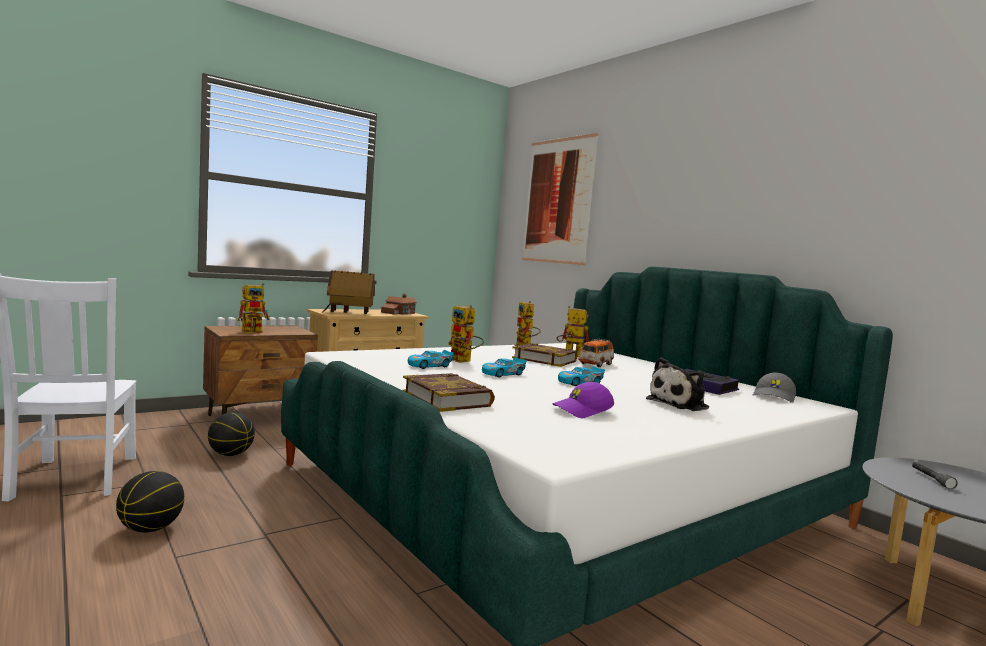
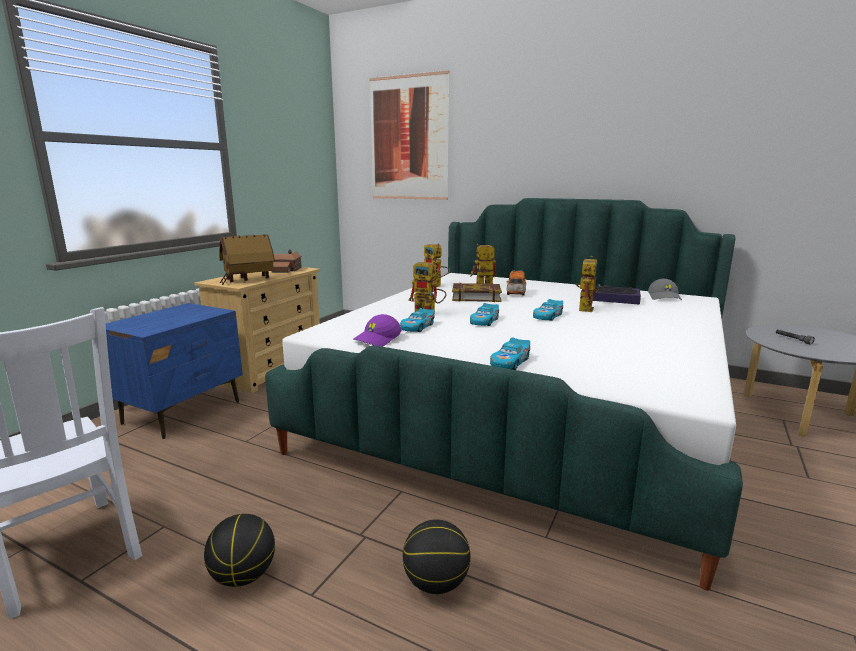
camera: 25 degrees left, 10 degrees up
brown nightstand [203,325,318,416] -> blue nightstand [106,303,243,439]
basketball [208,412,255,456] -> basketball moved to [403,519,471,594]
toy robot [238,283,270,333] -> toy robot moved to [575,256,600,312]
book [403,373,495,412] -> toy car [490,337,530,370]
purple cap [552,382,614,418] -> purple cap moved to [353,314,402,347]
plush toy [646,357,709,411] -> none

